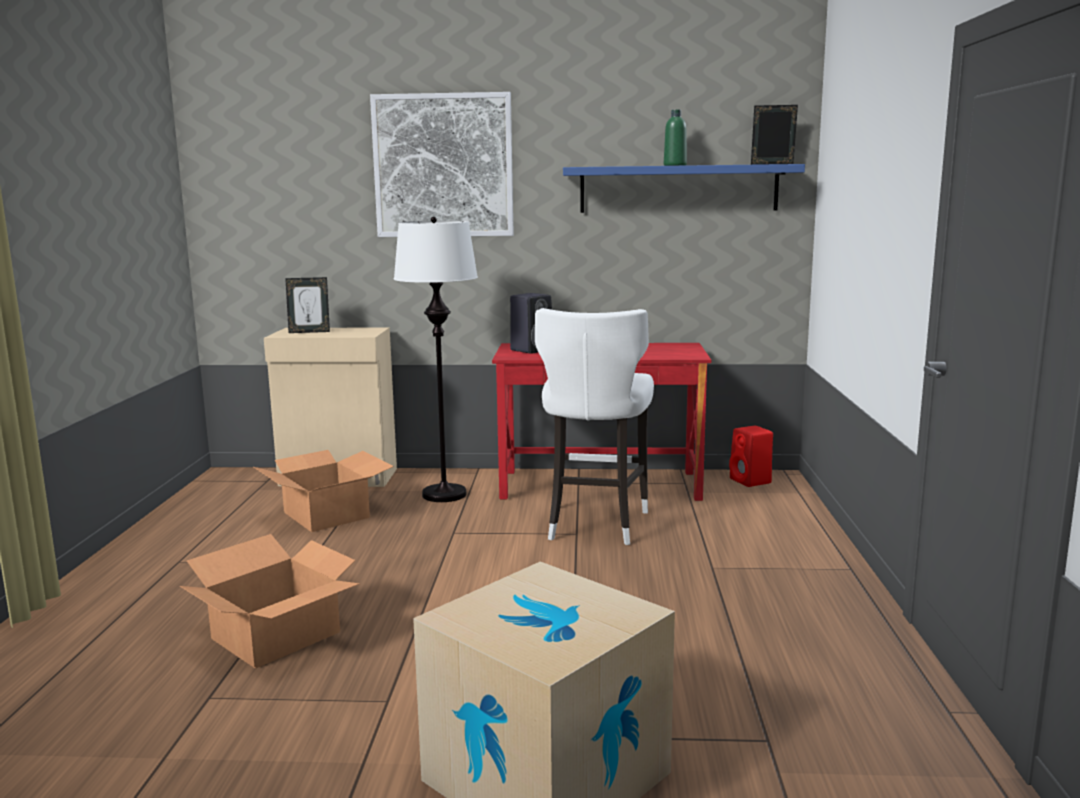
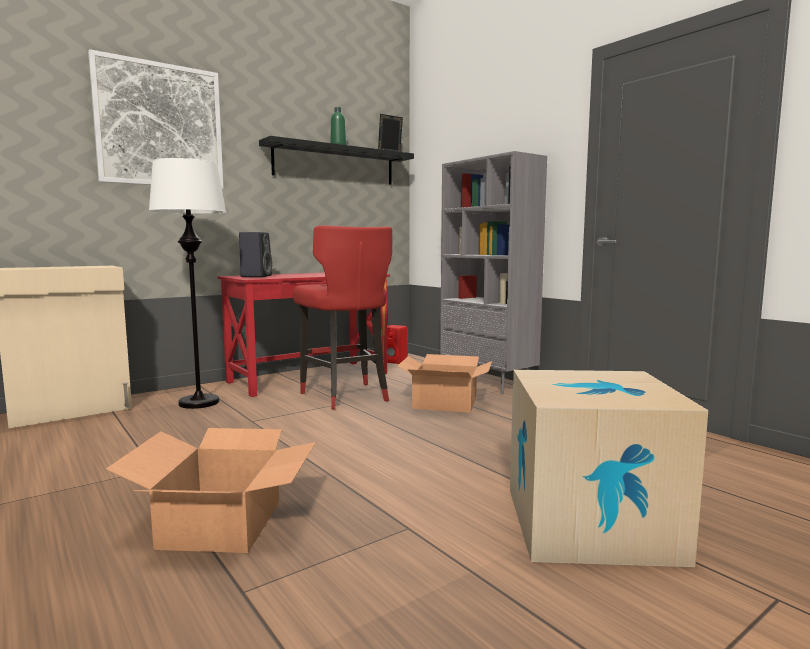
camera: 40 degrees left, 5 degrees down
cardboard box [254,450,394,532] -> cardboard box moved to [398,354,492,413]
picture frame [285,277,330,333] -> none
white stool [535,308,654,545] -> red stool [293,225,392,410]
blue shelf [563,164,805,213] -> black shelf [259,136,414,185]
none -> grey bookcase [440,151,547,394]

